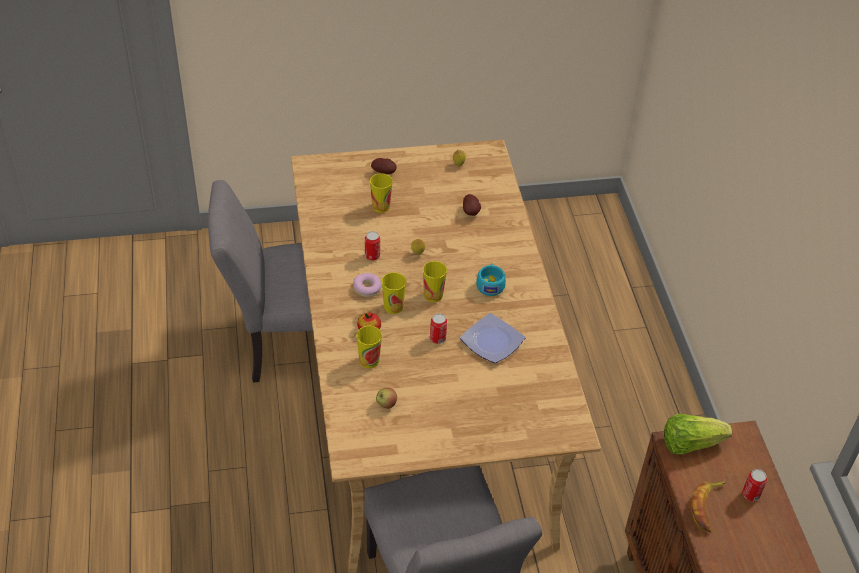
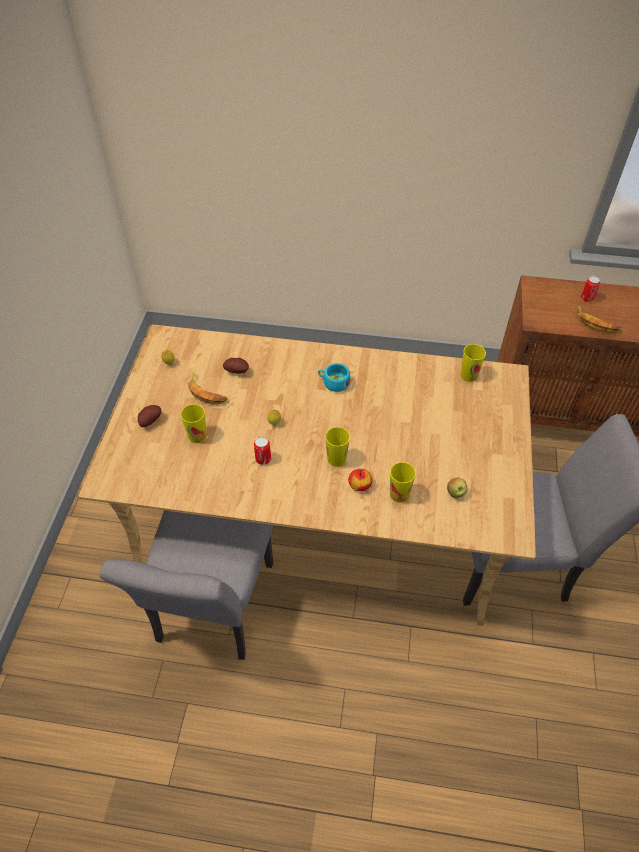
camera: 70 degrees left, 5 degrees up
donut [353,273,381,297] -> none
cup [423,261,447,302] -> cup moved to [460,344,486,382]
can [430,314,447,344] -> none
plate [460,313,525,363] -> none
lettuce [664,414,732,455] -> none
none -> banana [187,372,228,404]

